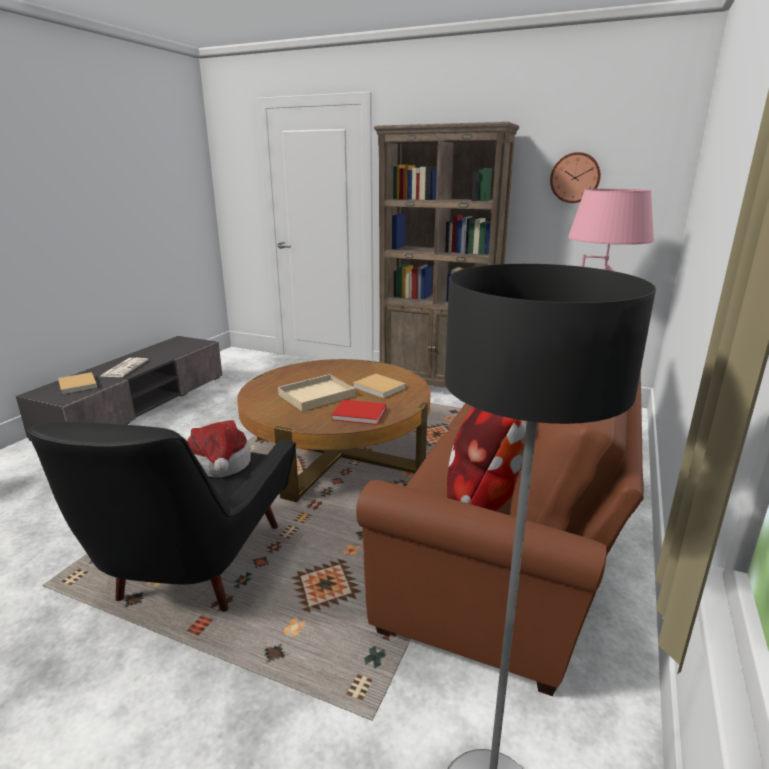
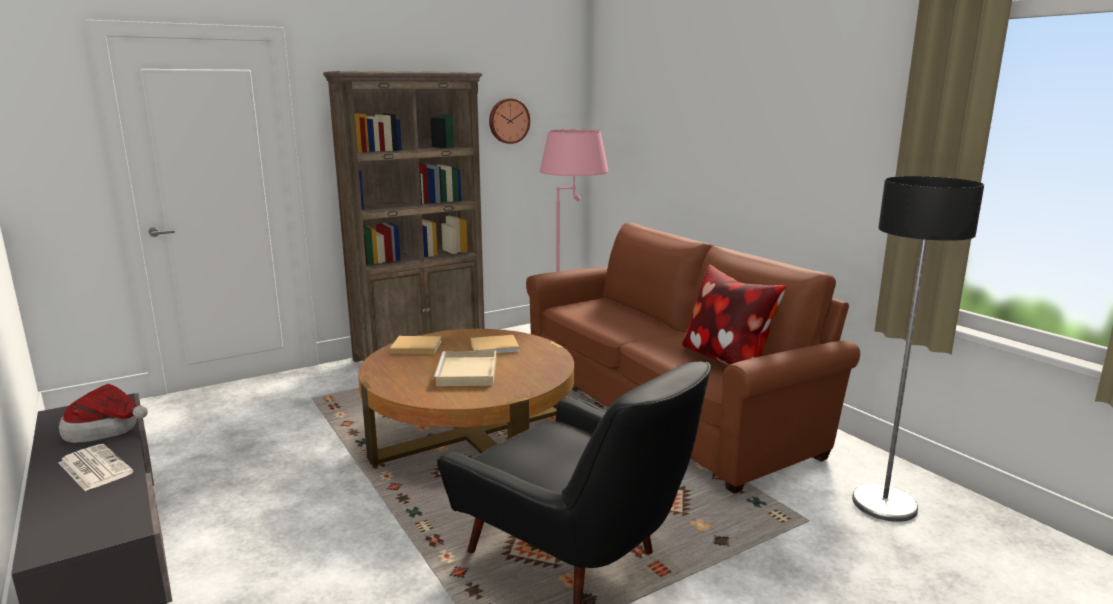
camera: 55 degrees left, 5 degrees down
beige book [58,372,97,394] -> beige book moved to [390,336,442,354]
hat [187,420,251,478] -> hat moved to [59,384,148,443]
red book [331,400,386,425] -> none

